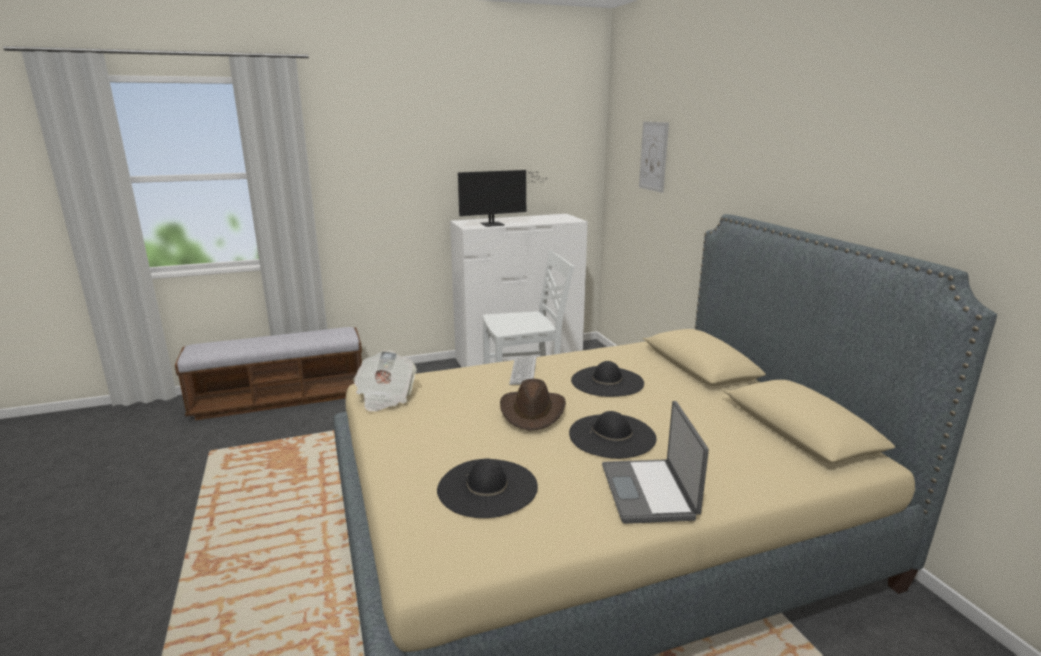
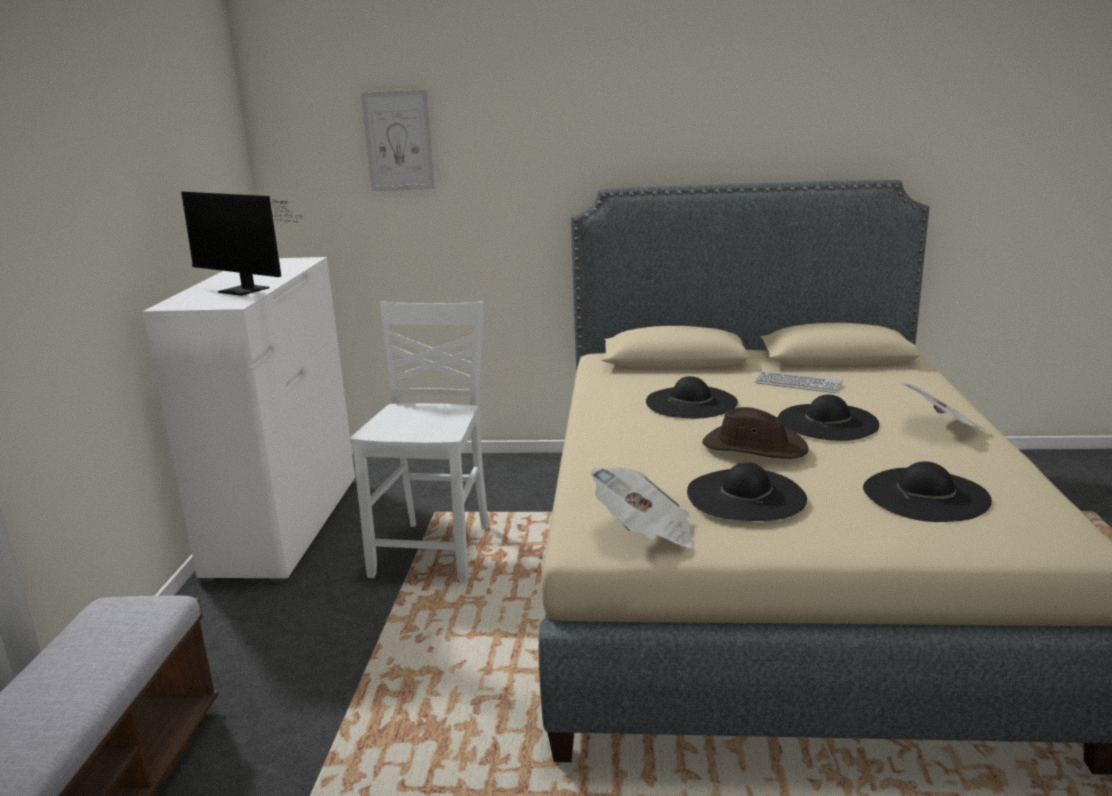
camera: 65 degrees left, 0 degrees up
monitor [458,170,546,227] -> monitor turned 120 degrees clockwise [181,192,302,296]
keyboard [509,356,536,385] -> keyboard moved to [755,371,842,393]
laptop [602,401,709,524] -> newspaper [900,383,990,431]
none -> black hat [687,462,807,521]

